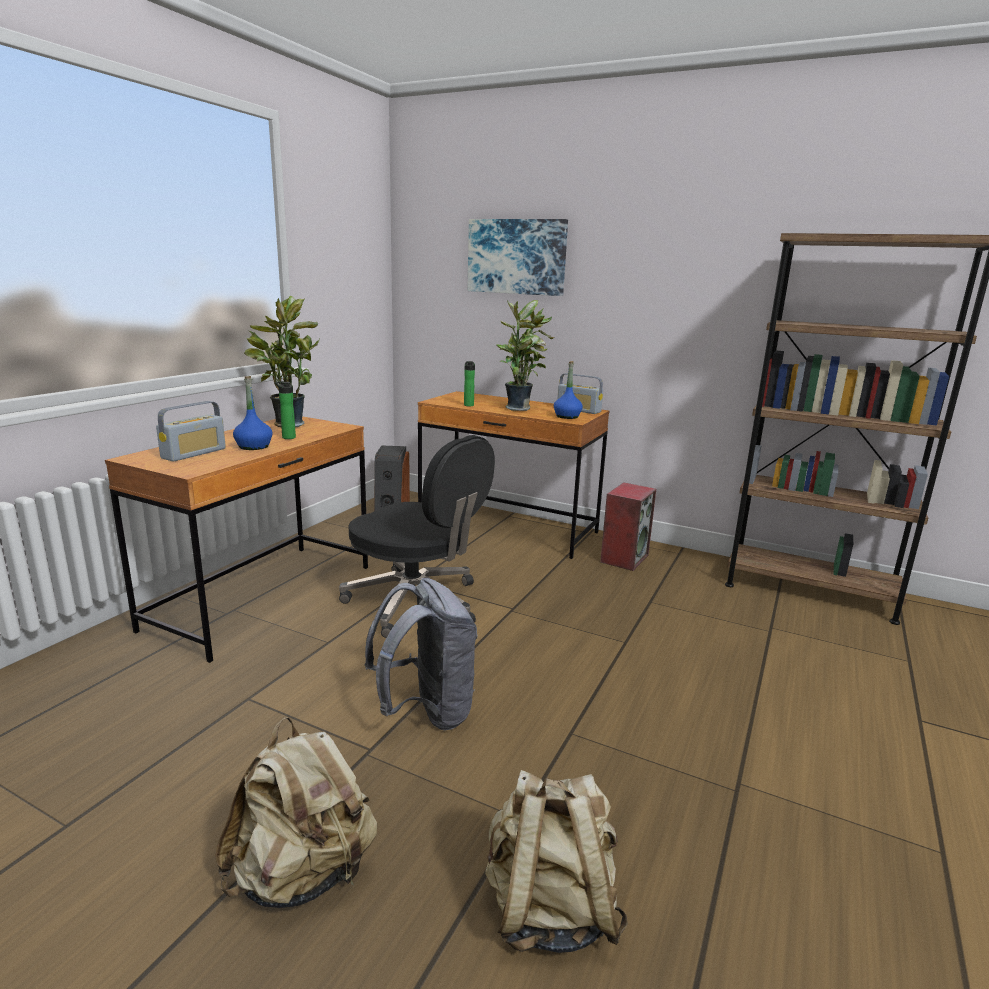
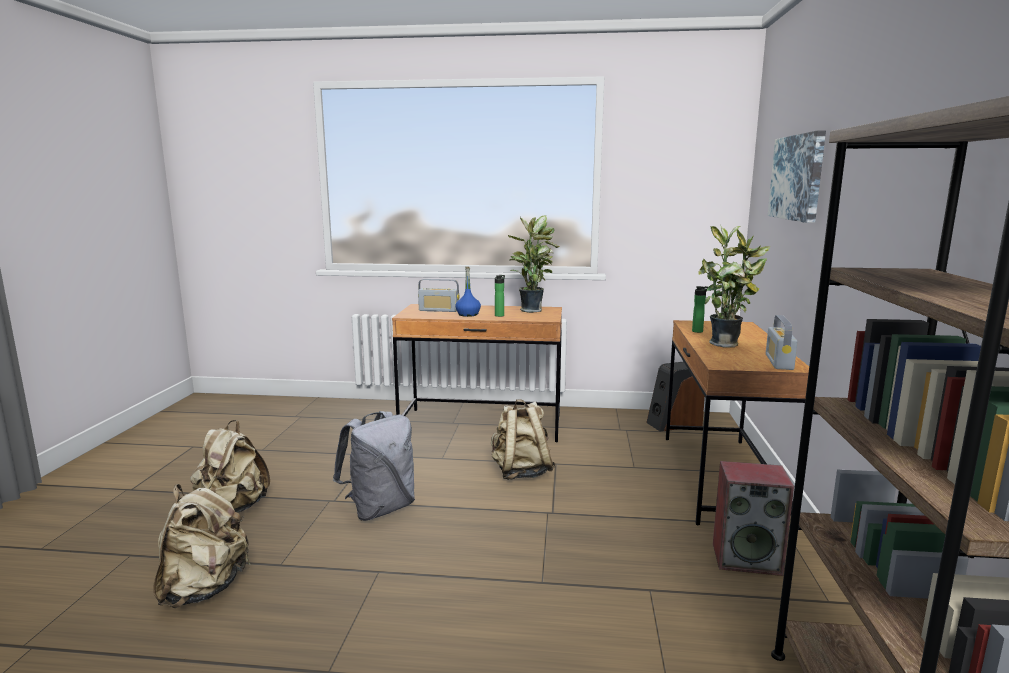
camera: 70 degrees right, 5 degrees down
black office chair [339,435,495,638] -> beige backpack [491,399,556,480]
blue bottle [554,361,583,419] -> none

